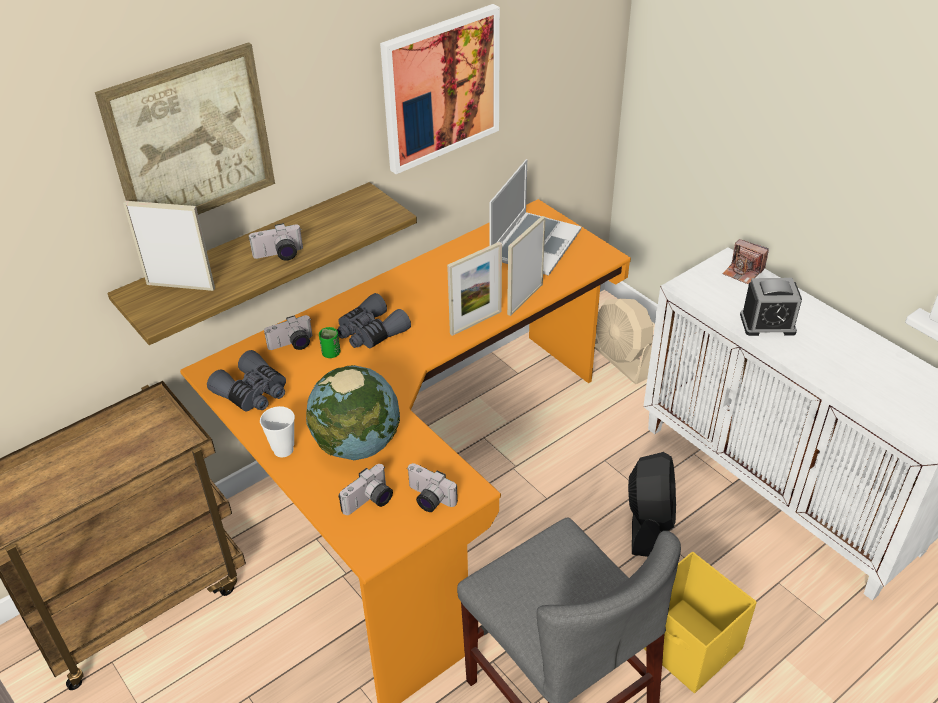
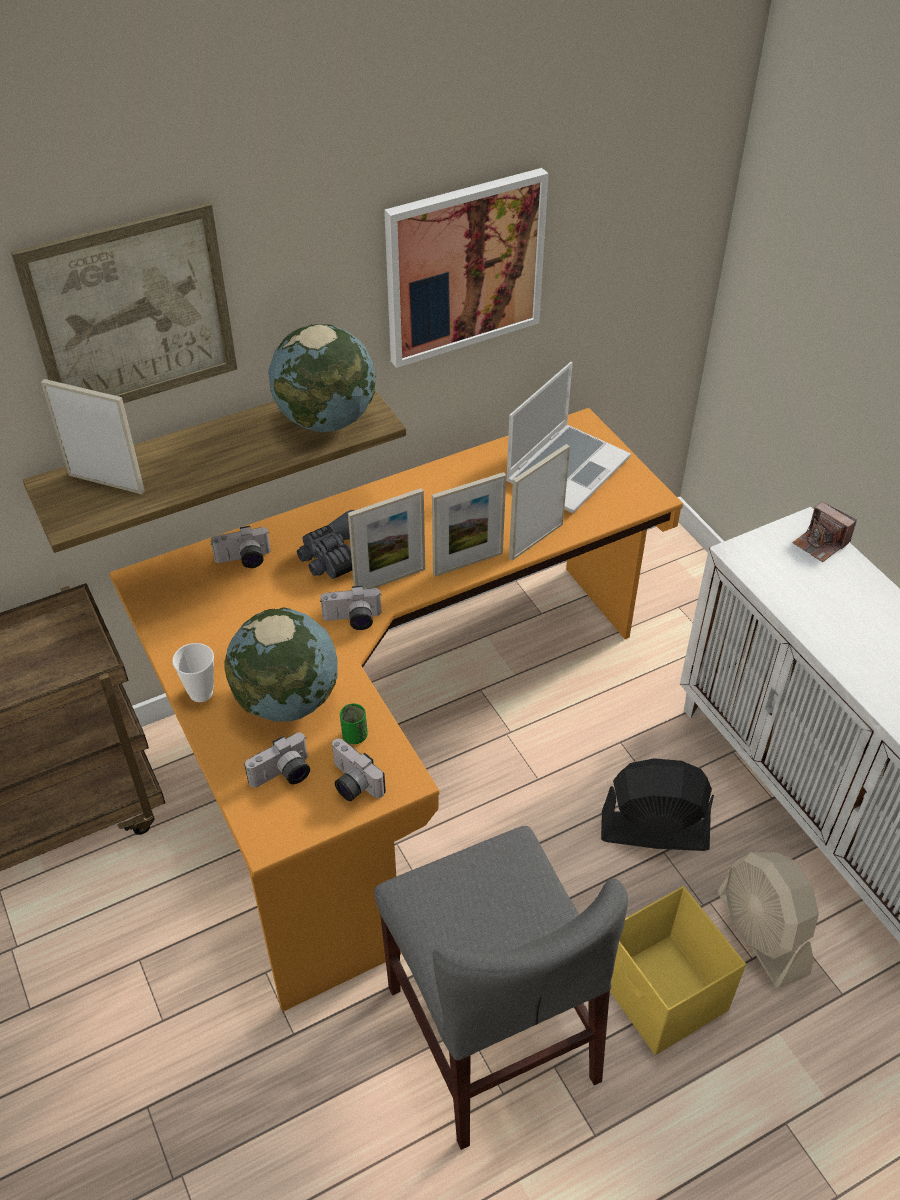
camera: 10 degrees right, 5 degrees up
grey binoculars [207,350,286,411] -> none
camera [249,223,303,261] -> camera moved to [320,585,382,630]
green cup [319,327,340,358] -> green cup moved to [340,703,368,744]
beige fan [595,299,653,384] -> beige fan moved to [718,852,819,988]
black fan [628,452,676,557] -> black fan turned 105 degrees counterclockwise [601,758,714,851]
alarm clock [740,278,802,336] -> none
none -> globe [268,324,376,432]
none -> picture frame [348,488,425,589]

